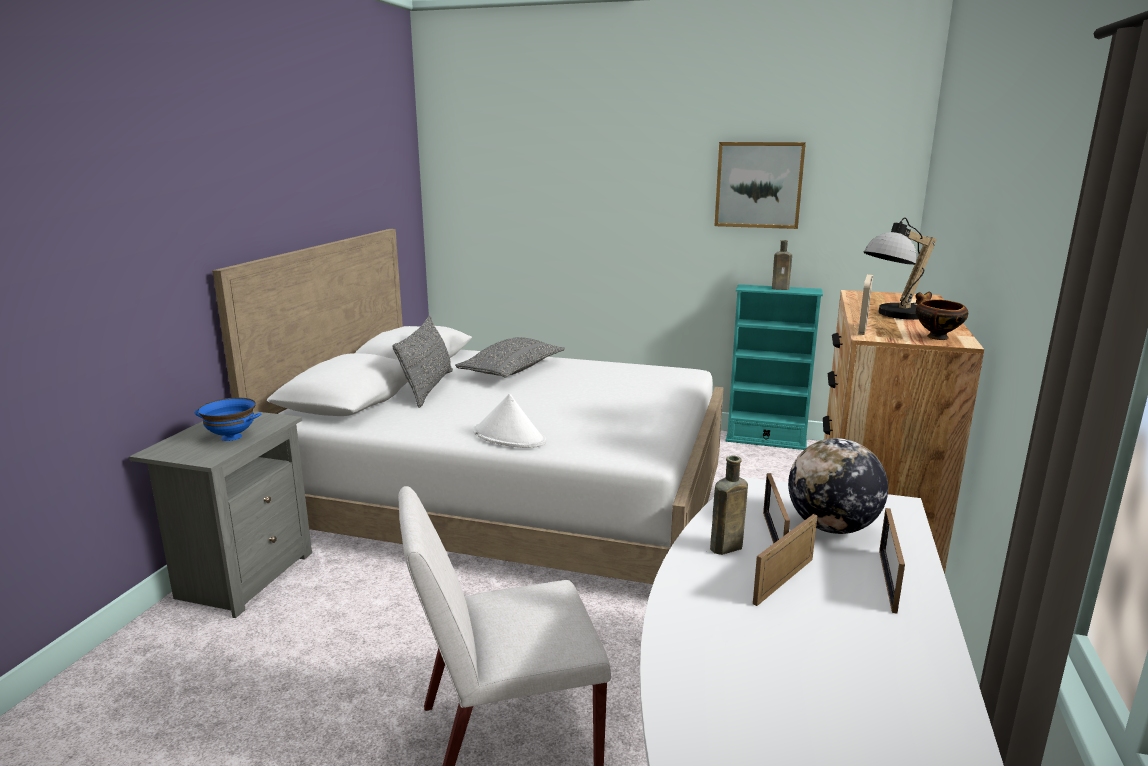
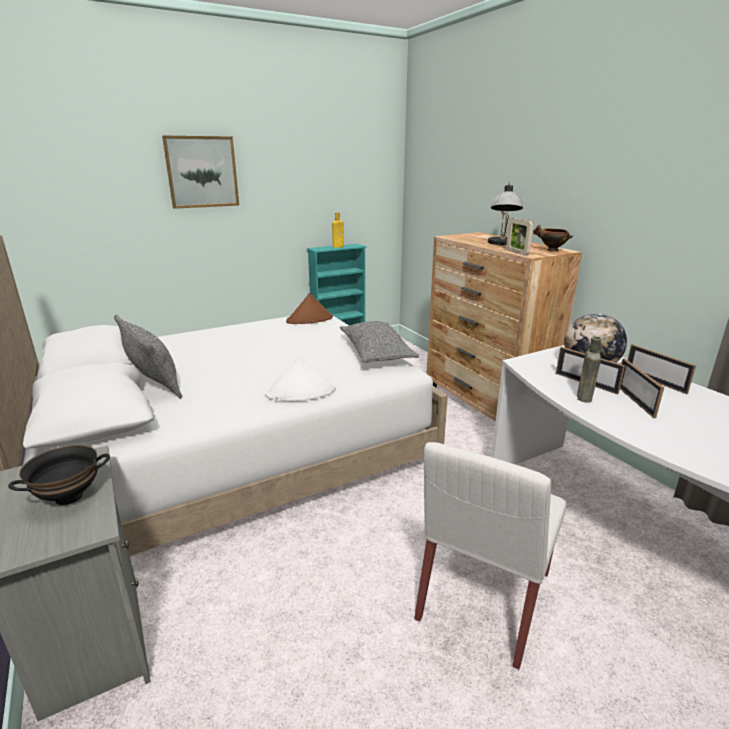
camera: 45 degrees left, 5 degrees up
blue bowl [195,398,261,441] -> black bowl [8,445,110,505]
grey pillow [455,337,565,377] -> grey pillow moved to [340,321,419,363]
picture [714,142,806,229] -> picture moved to [162,135,239,209]
brown bottle [772,240,792,290] -> yellow bottle [332,212,344,248]
none -> brown hat [286,293,333,324]

